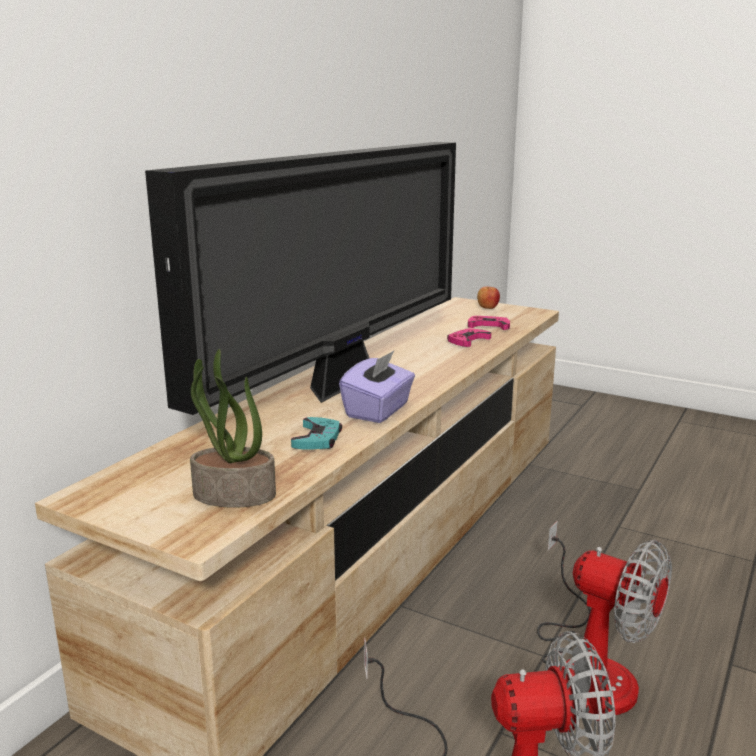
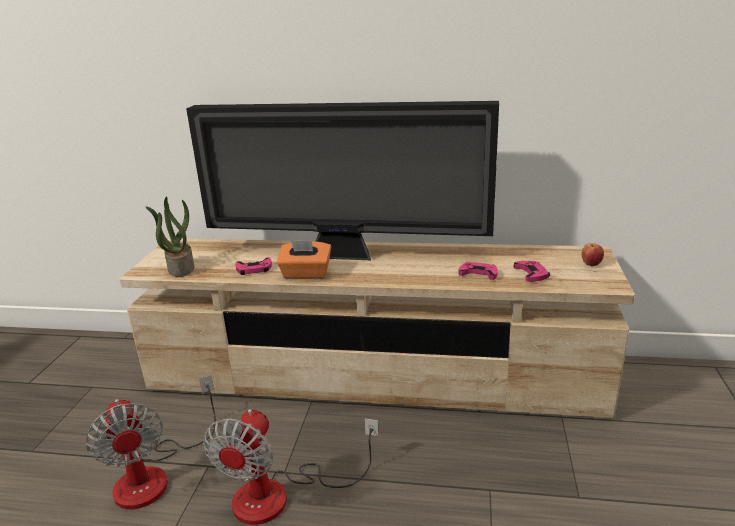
camera: 70 degrees right, 5 degrees up
turquoise game controller [291,417,342,450] -> pink game controller [235,258,272,275]
purple tissue box [339,351,415,423] -> orange tissue box [277,240,331,279]

